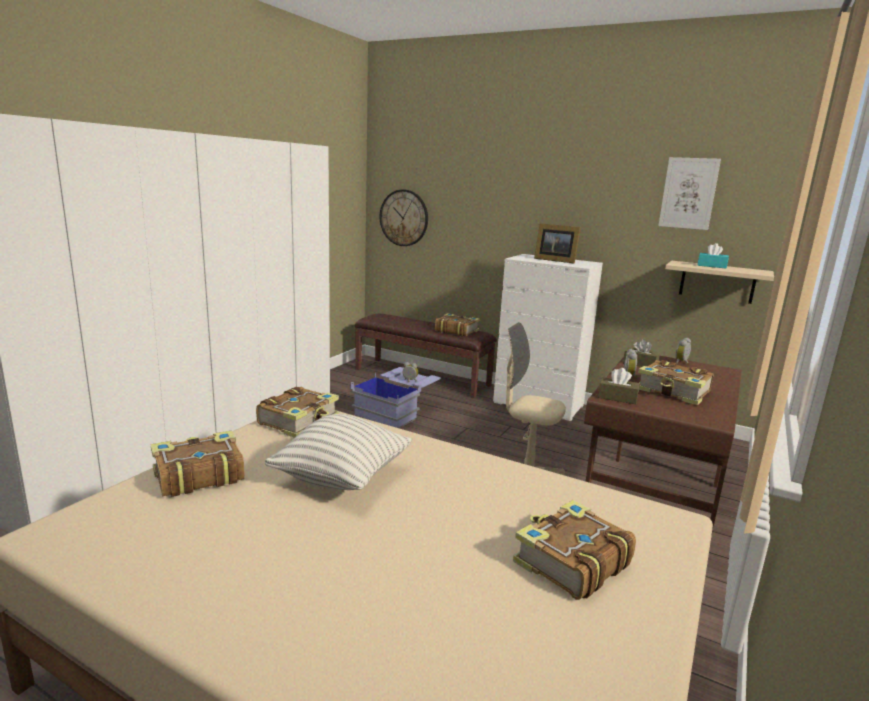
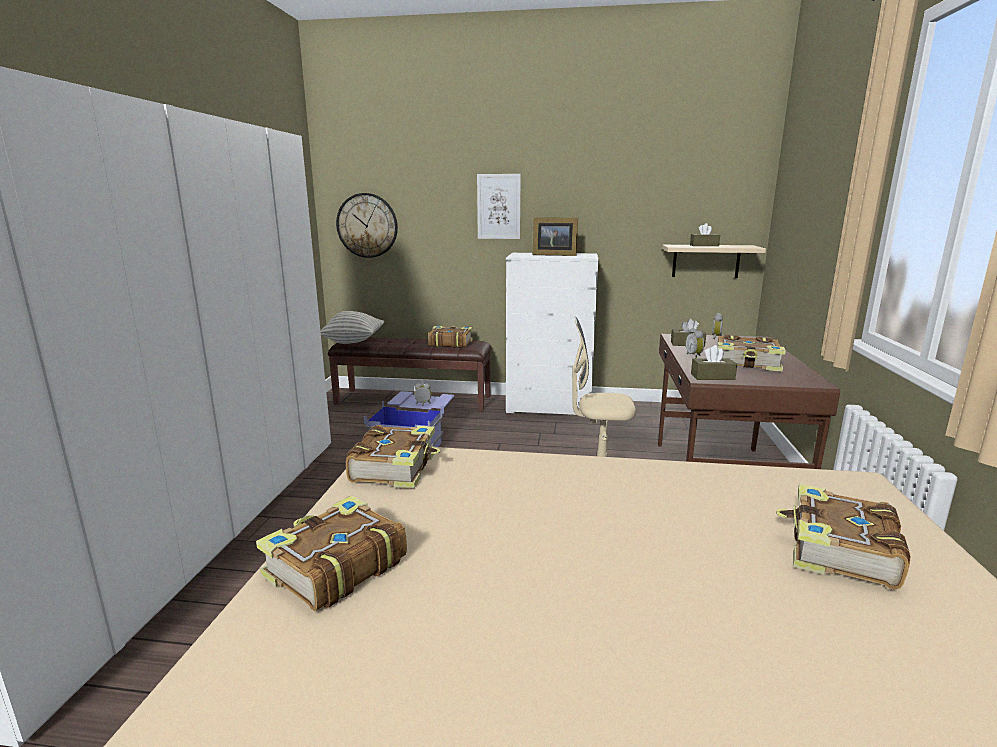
camera: 20 degrees left, 0 degrees up
pillow [265,414,412,490] -> pillow moved to [320,311,384,344]
picture [658,157,721,230] -> picture moved to [477,174,521,239]
turquoise tissue box [698,243,729,269] -> brown tissue box [690,223,720,246]

